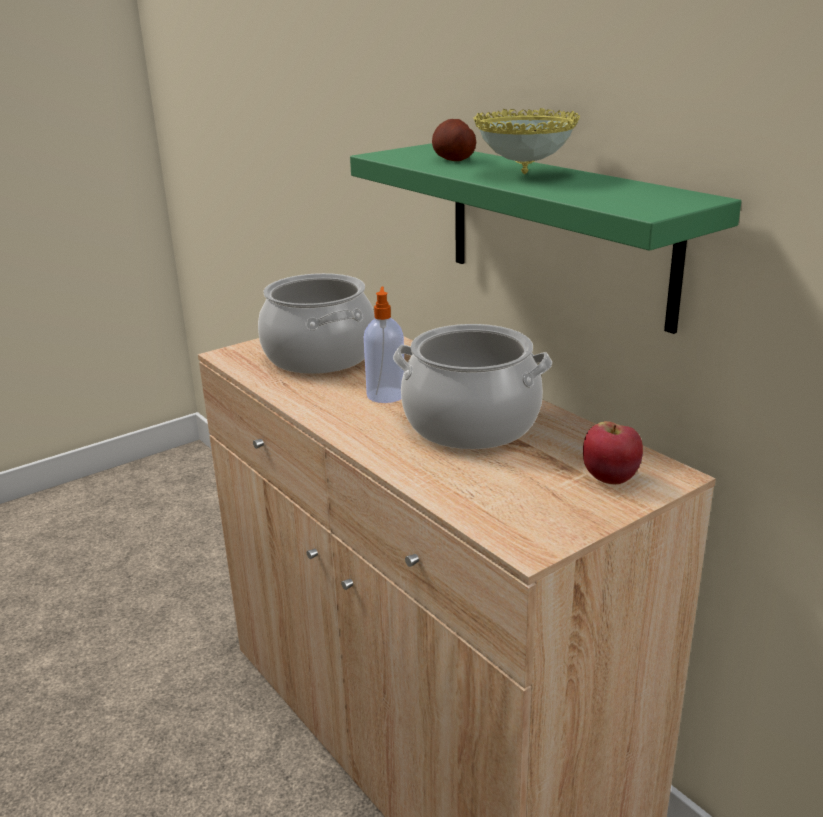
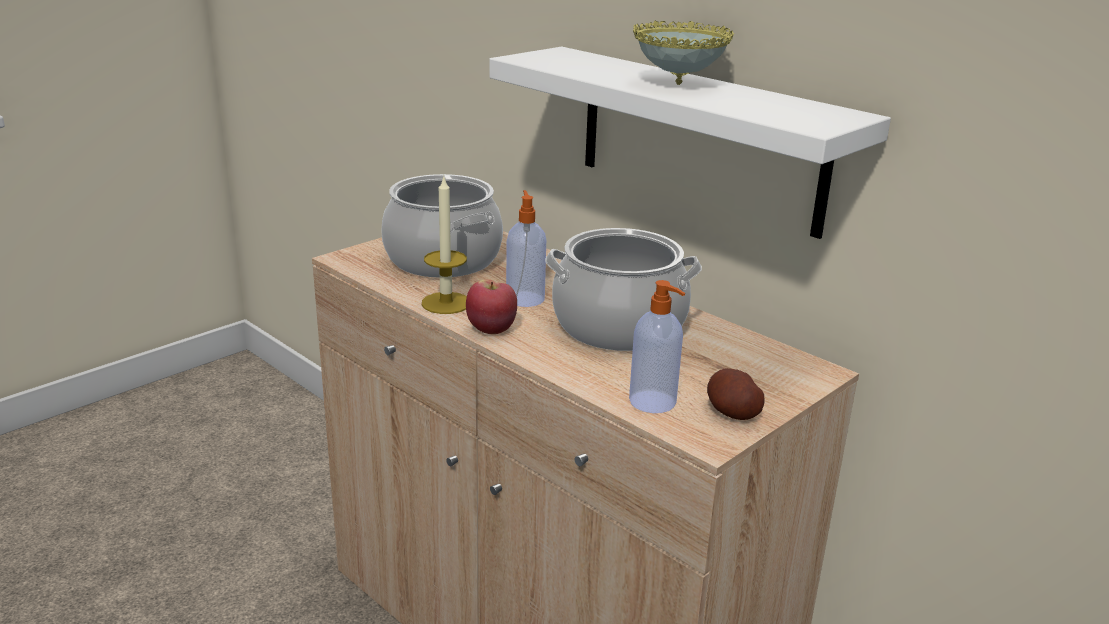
camera: 10 degrees left, 0 degrees up
green shelf [350,144,741,334] -> white shelf [489,47,891,239]
potato [432,119,476,161] -> potato moved to [707,368,765,420]
apple [583,421,643,484] -> apple moved to [466,279,517,334]
none -> candle [422,177,467,314]
none -> soap dispenser [629,280,685,413]

